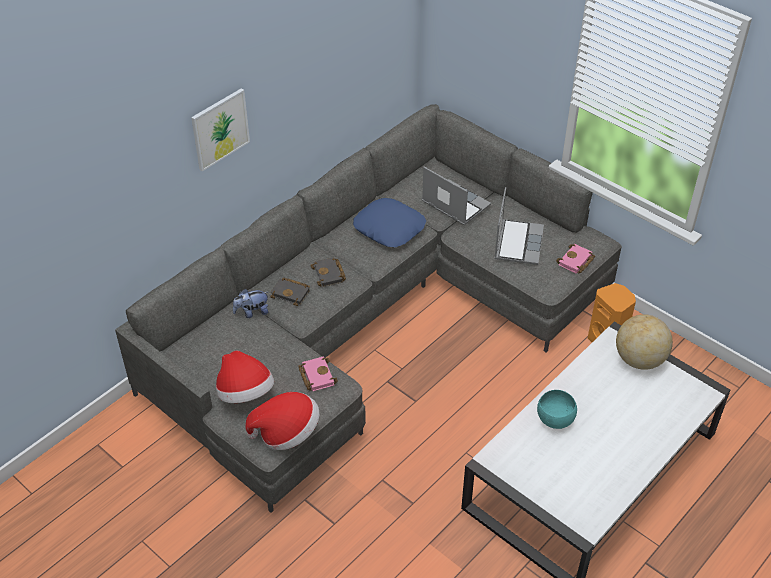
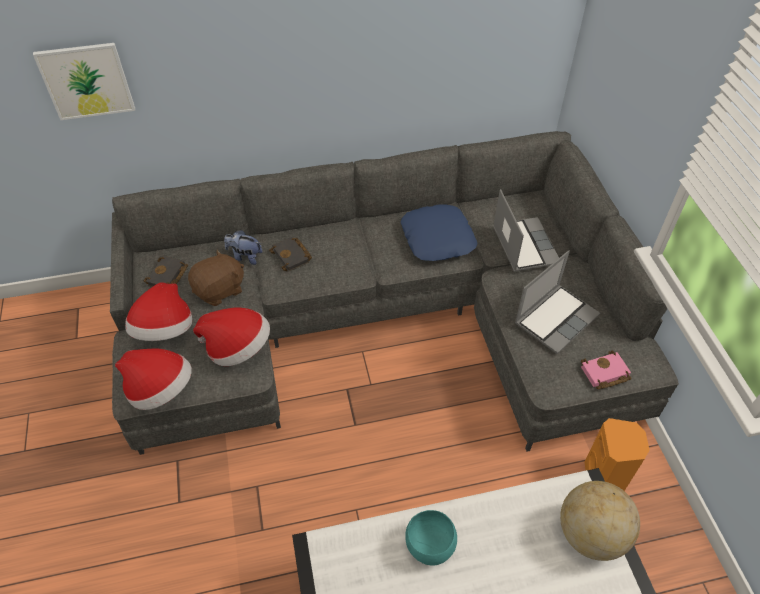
camera: 35 degrees right, 5 degrees up
picture [191,88,250,172] -> picture moved to [33,43,135,120]
pink book [298,356,338,391] -> hat [193,308,270,366]
black book [310,258,346,287] -> black book moved to [144,256,188,287]
none -> brown plush toy [188,249,244,306]

